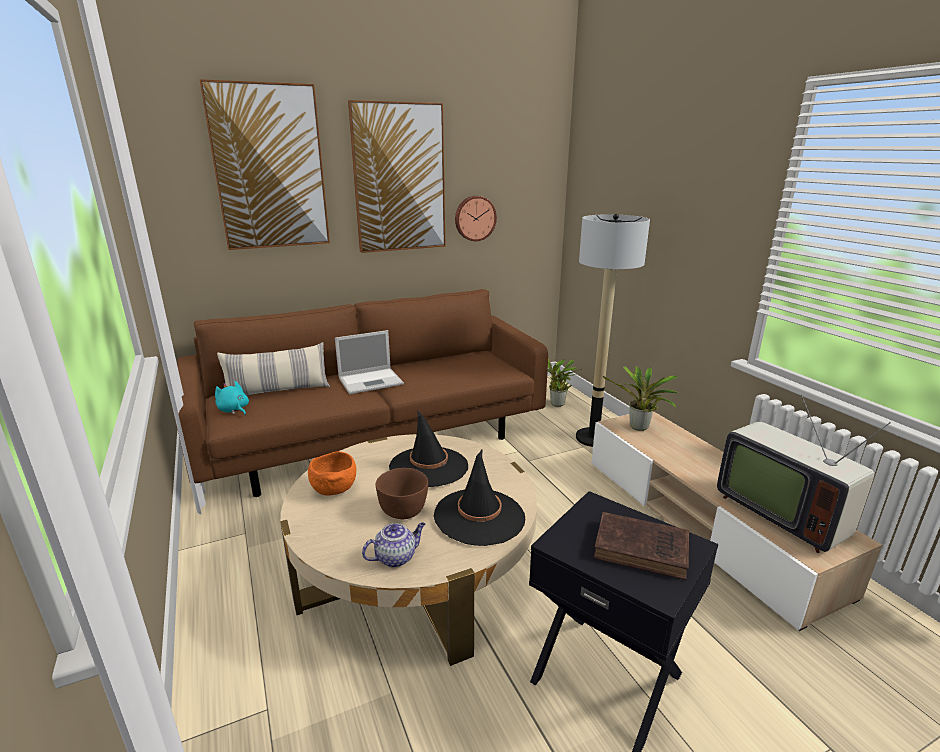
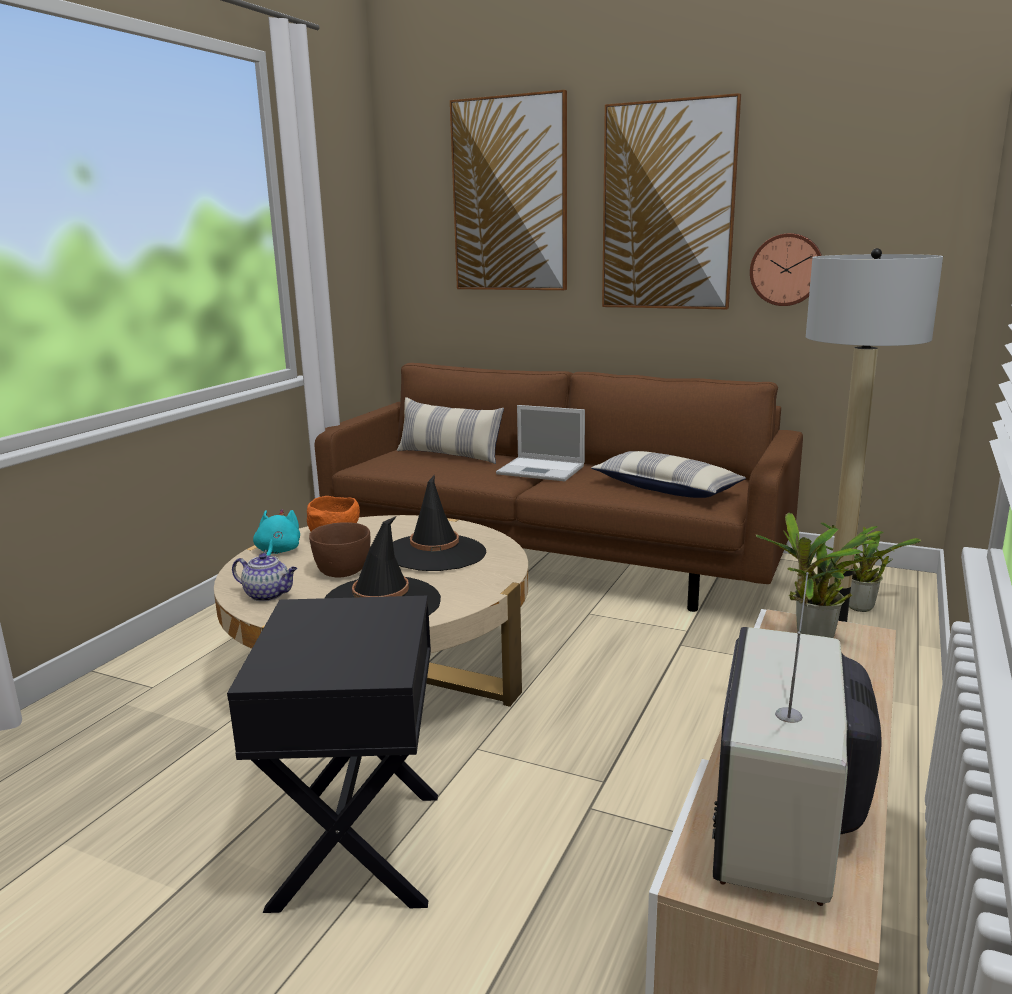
camera: 50 degrees right, 5 degrees down
turquoise plush toy [215,381,249,415] -> turquoise plush toy moved to [253,509,300,556]
brown book [594,512,689,580] -> none
none -> pillow [591,451,746,498]

